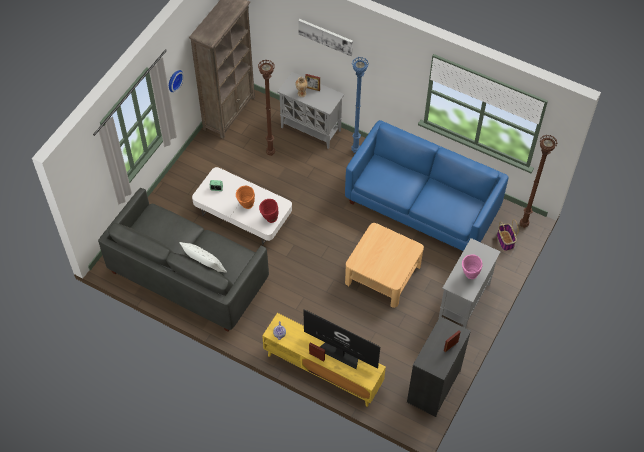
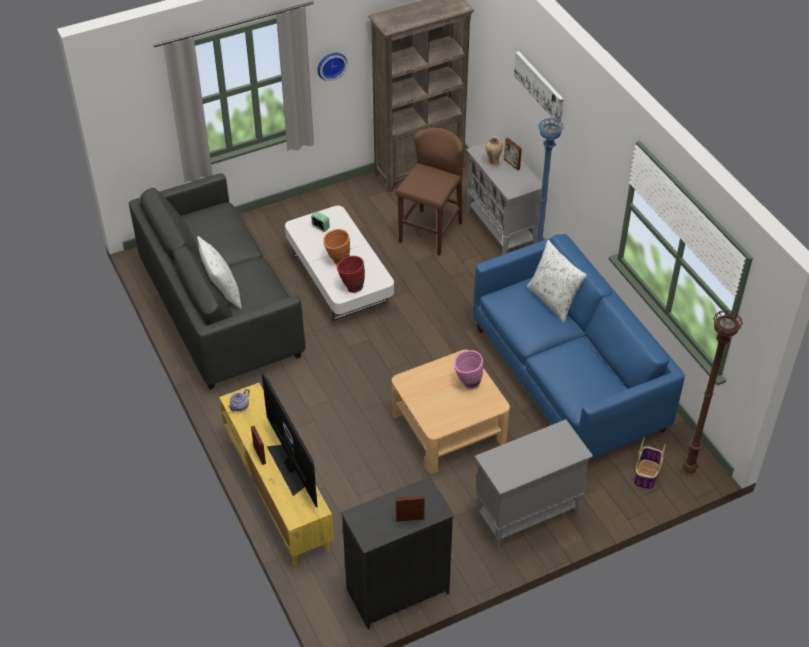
camera: 35 degrees right, 10 degrees down
brown floor lamp [258,60,275,156] -> brown stool [396,127,463,256]
pink vase [462,254,483,279] -> pink vase moved to [454,350,483,390]
none -> white pillow [527,240,587,323]

